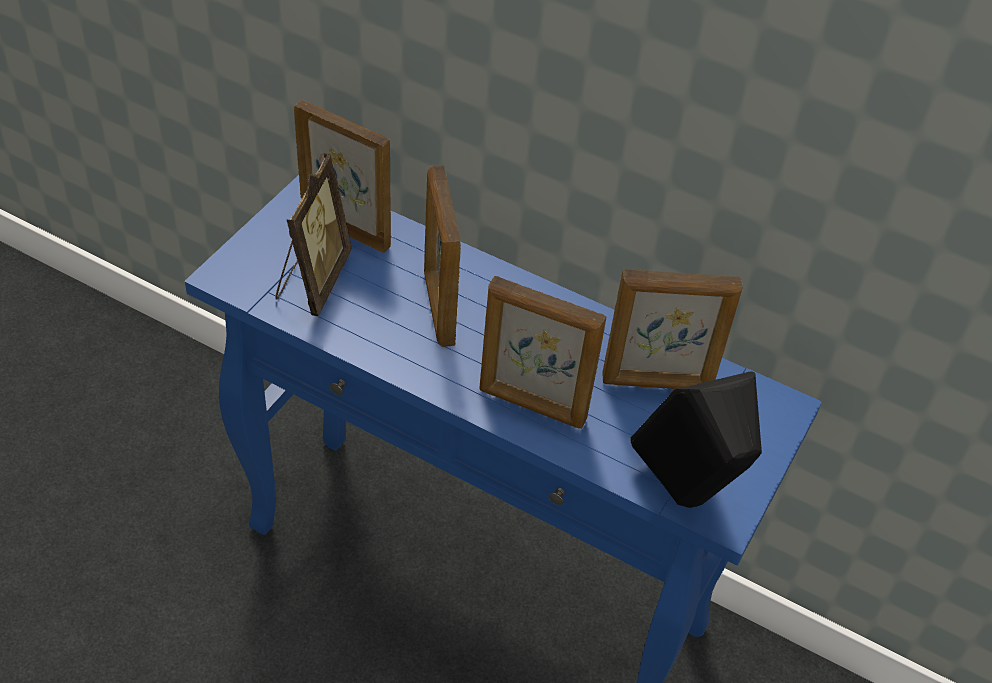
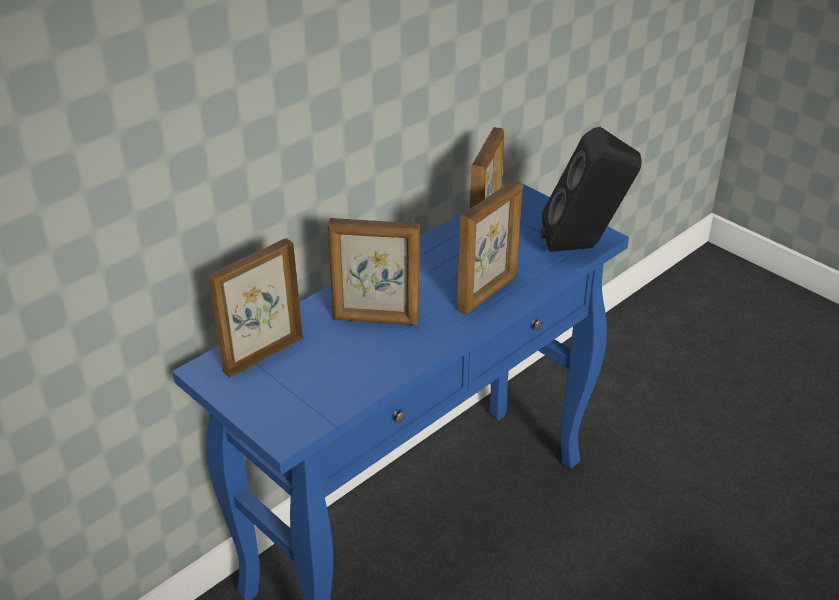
camera: 70 degrees left, 10 degrees down
picture frame [275,153,352,316] -> none

